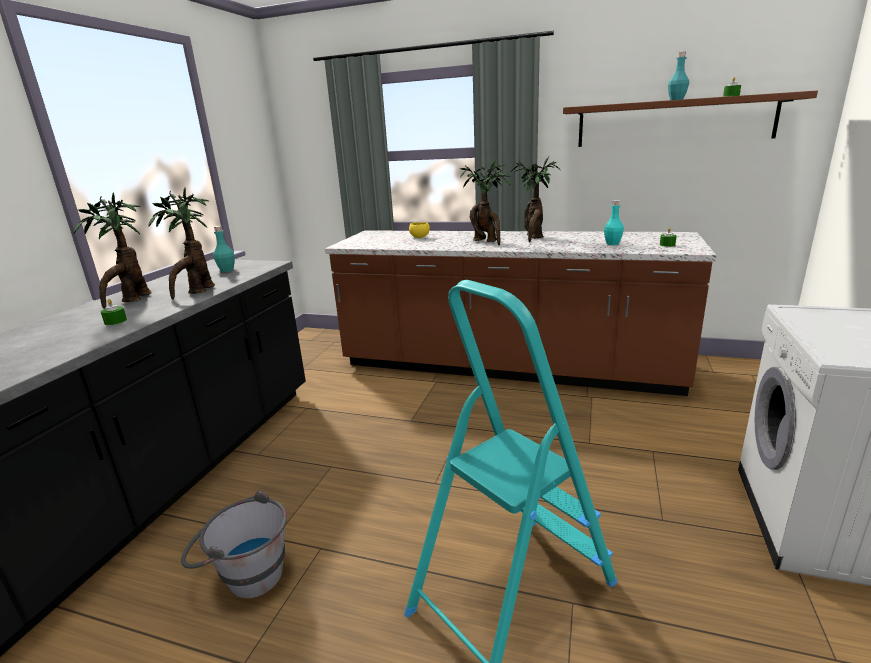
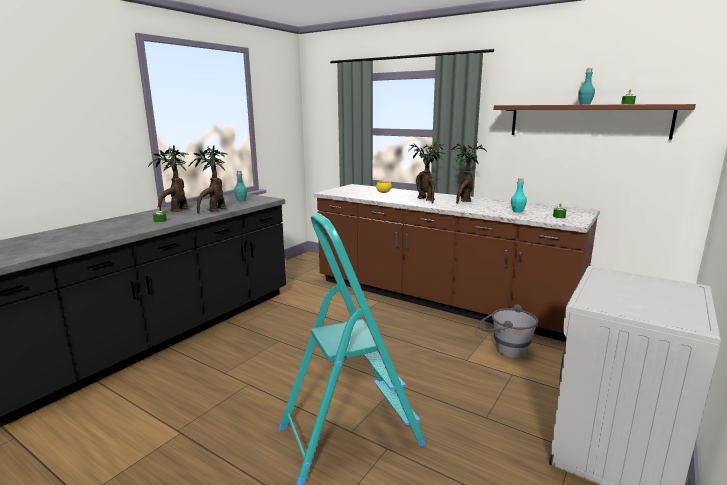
camera: 15 degrees right, 5 degrees down
grey bucket [181,490,287,599] -> grey bucket moved to [478,304,538,358]

